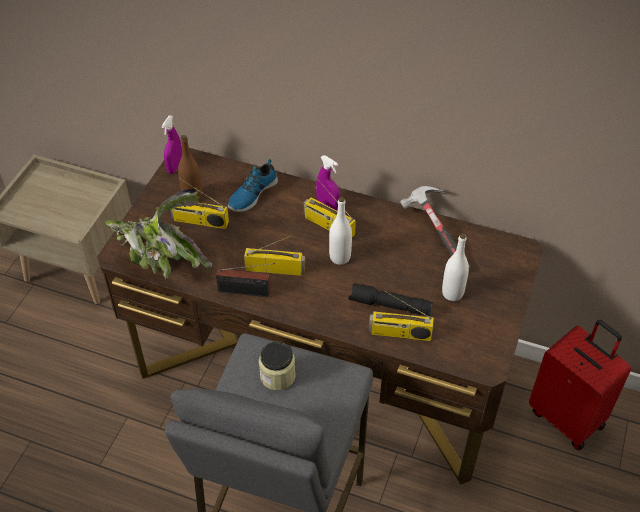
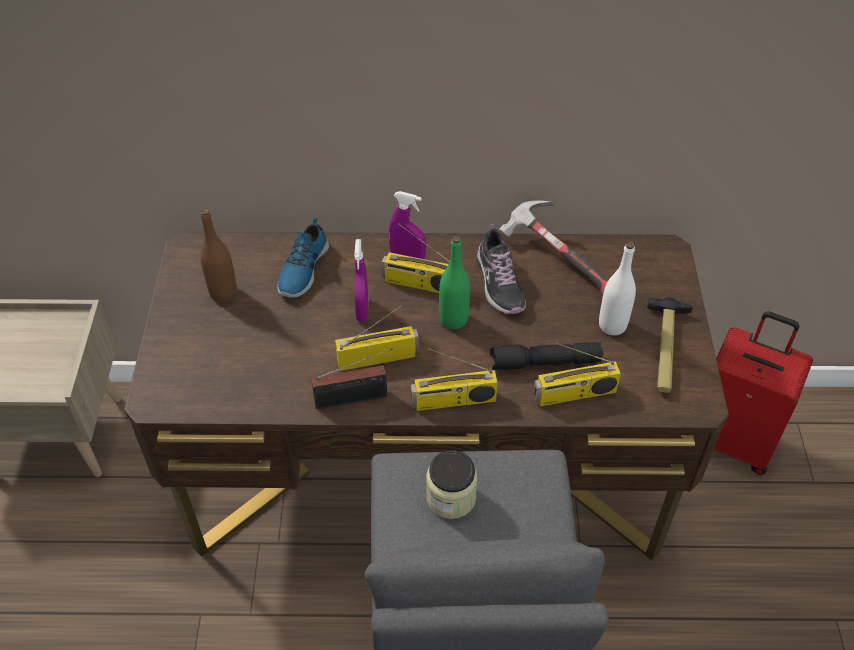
camera: 20 degrees left, 0 degrees up
potted plant [105,189,212,279] -> none
purple spray bottle [161,115,182,174] -> purple spray bottle moved to [354,239,368,322]
radio [171,178,229,229] -> radio moved to [411,348,498,411]
white bottle [329,197,352,265] -> green bottle [439,236,470,329]
none -> shoe [477,224,526,314]
none -> hammer [647,297,693,393]

